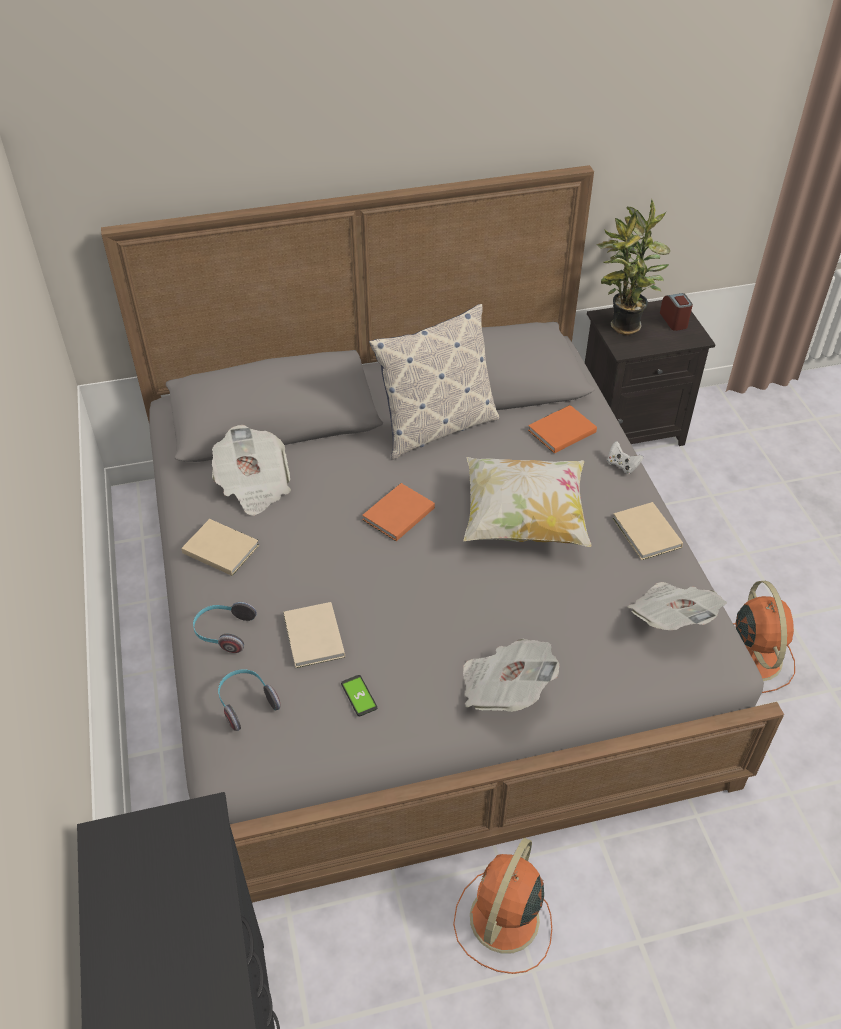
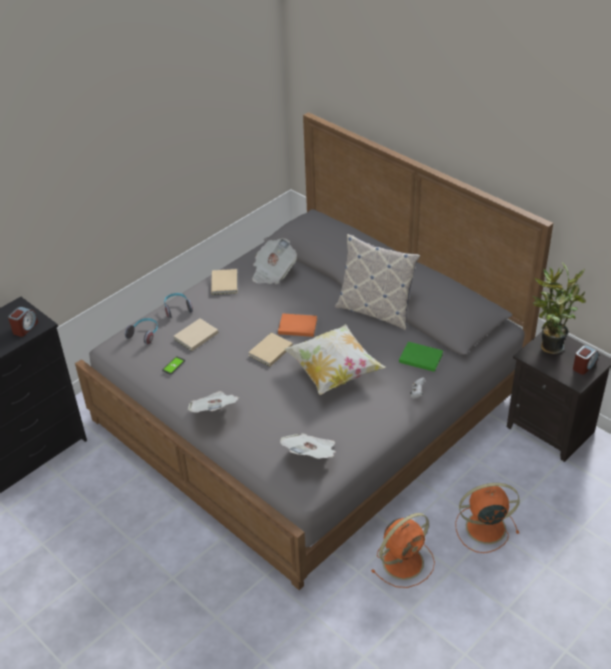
camera: 60 degrees right, 5 degrees down
orange fan [453,838,552,974] -> orange fan moved to [455,483,520,553]
orange book [528,405,597,454] -> green book [399,342,443,372]
beige book [612,502,683,560] -> beige book moved to [248,333,293,366]
none -> alarm clock [8,307,38,337]

